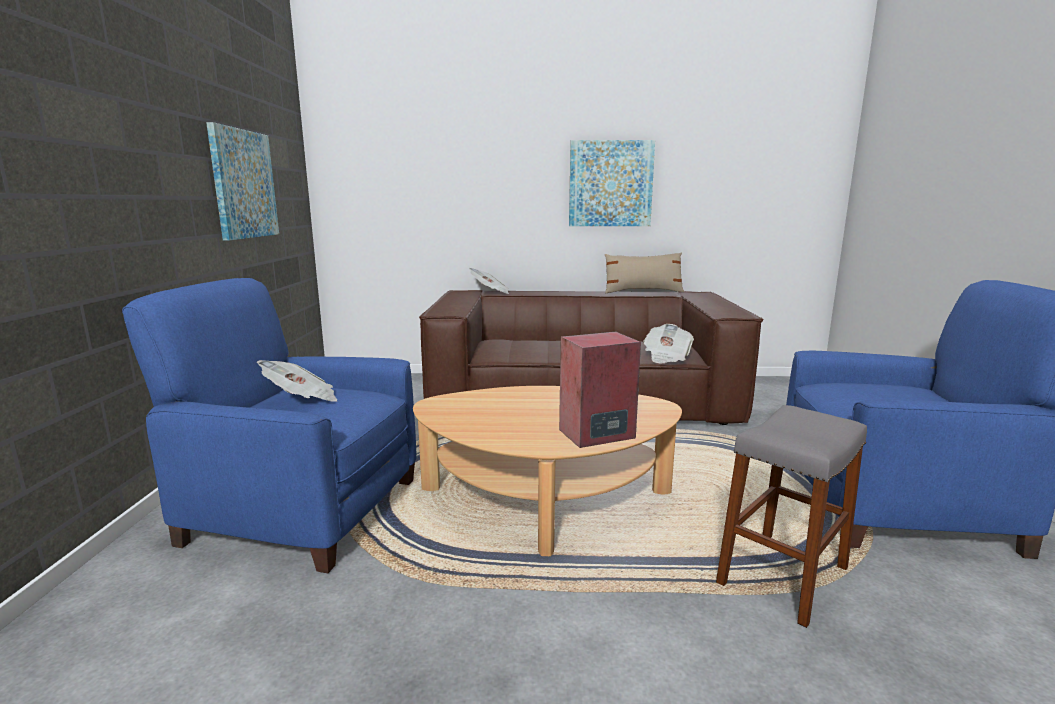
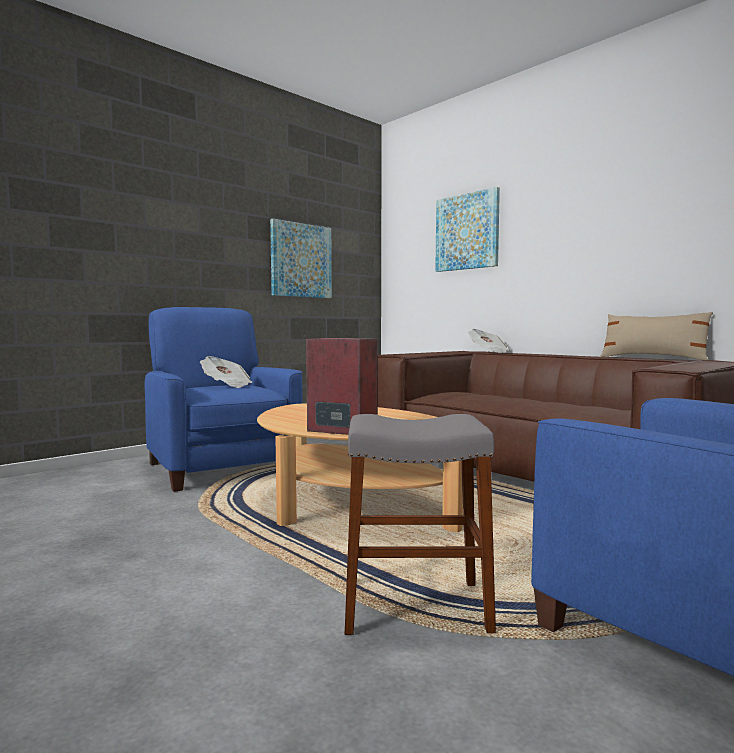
camera: 45 degrees right, 10 degrees down
picture [569,140,655,226] -> picture moved to [435,187,500,272]
newspaper [643,324,694,363] -> none

